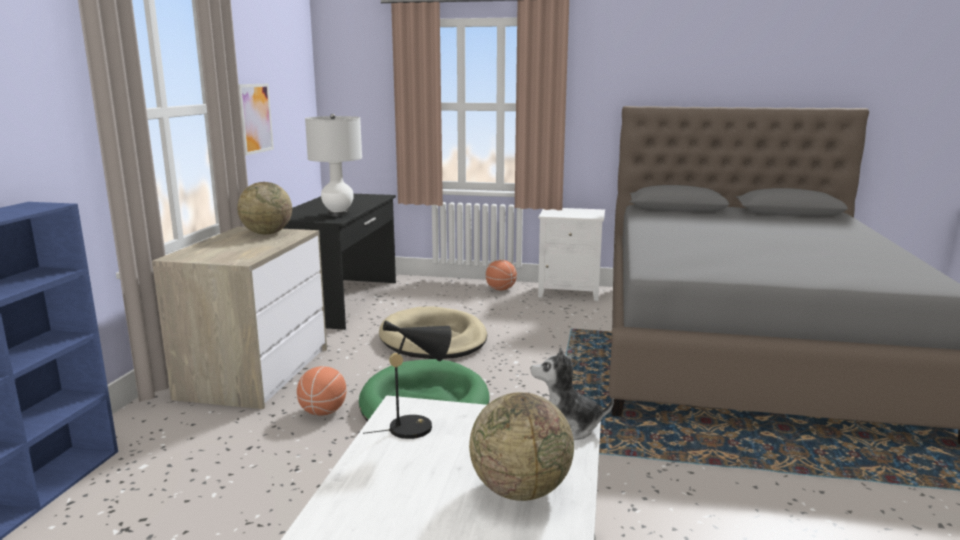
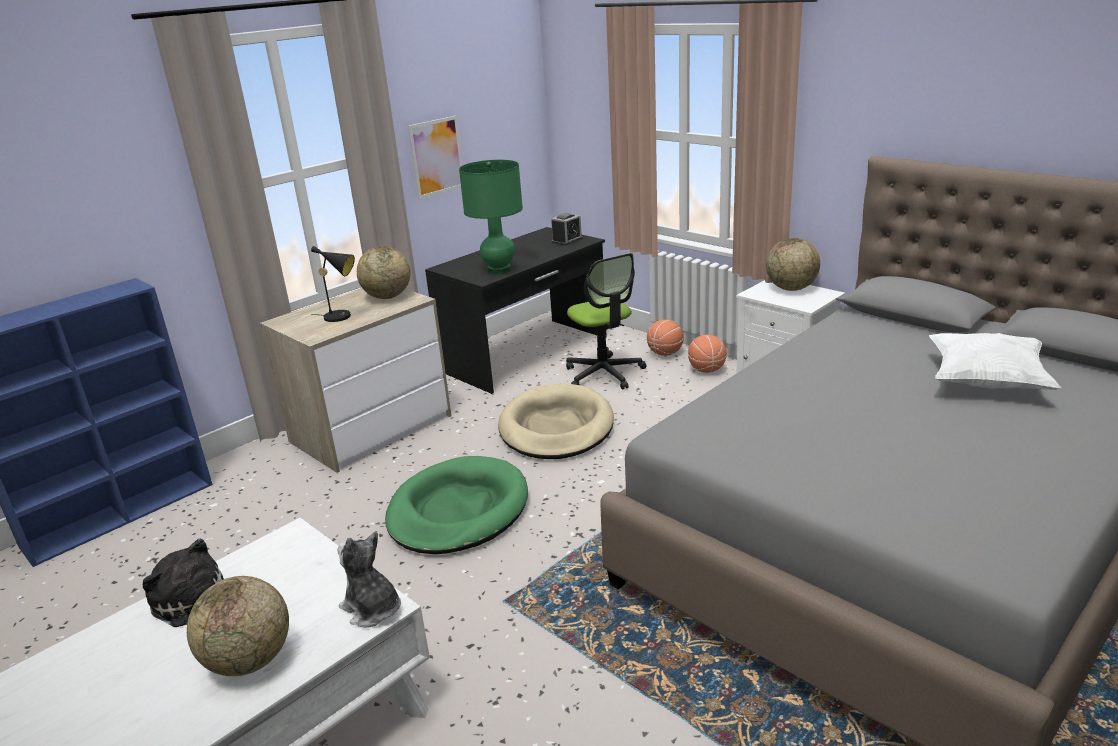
camera: 35 degrees right, 10 degrees up
basketball [297,366,346,416] -> basketball moved to [647,319,684,356]
white table lamp [305,114,362,217] -> green table lamp [459,160,523,274]
black table lamp [363,320,452,439] -> black table lamp moved to [311,246,355,322]
none -> plush toy [143,539,224,627]
none -> alarm clock [551,213,583,246]
none -> office chair [566,253,646,389]
none -> globe [766,238,820,291]
none -> white pillow [929,333,1061,390]

